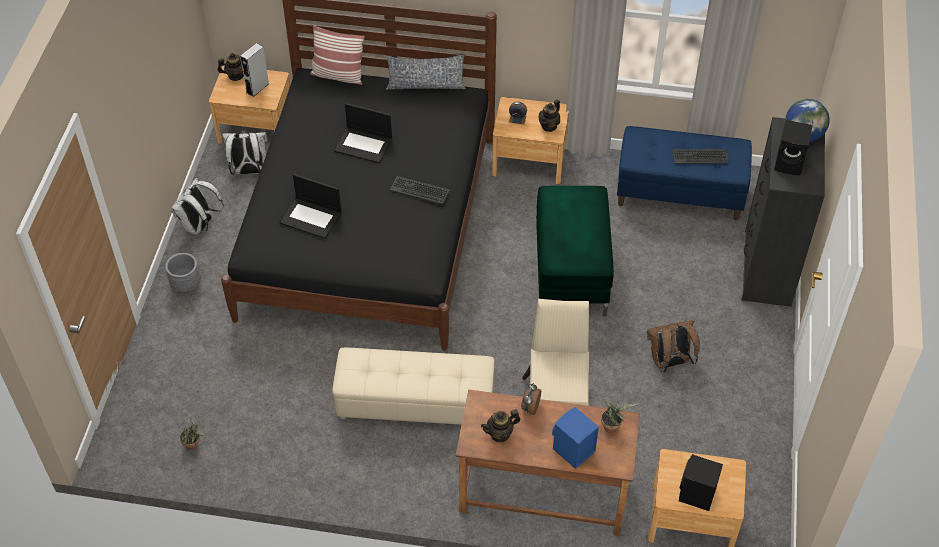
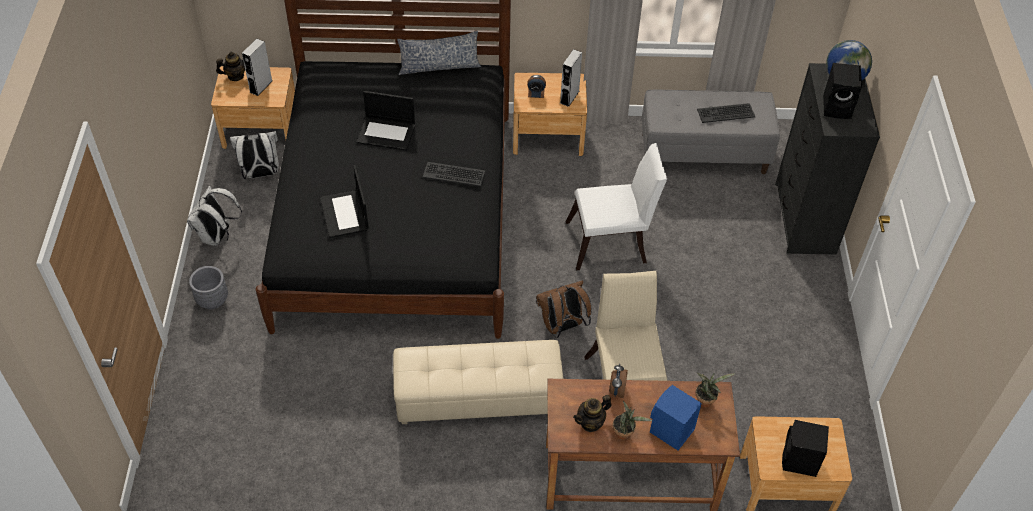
camera: 10 degrees left, 0 degrees up
potted plant [180,417,205,450] -> potted plant moved to [613,401,652,440]
laptop [280,174,341,239] -> laptop turned 60 degrees clockwise [320,165,369,238]
pillow [310,25,365,85] -> none
green ottoman [536,186,614,316] -> white chair [566,143,667,270]
teapot [539,99,560,132] -> grey speaker [560,49,582,107]
blue bench [617,126,752,220] -> grey bench [642,90,780,174]
brown backpack [647,320,700,372] -> brown backpack moved to [536,280,592,338]

